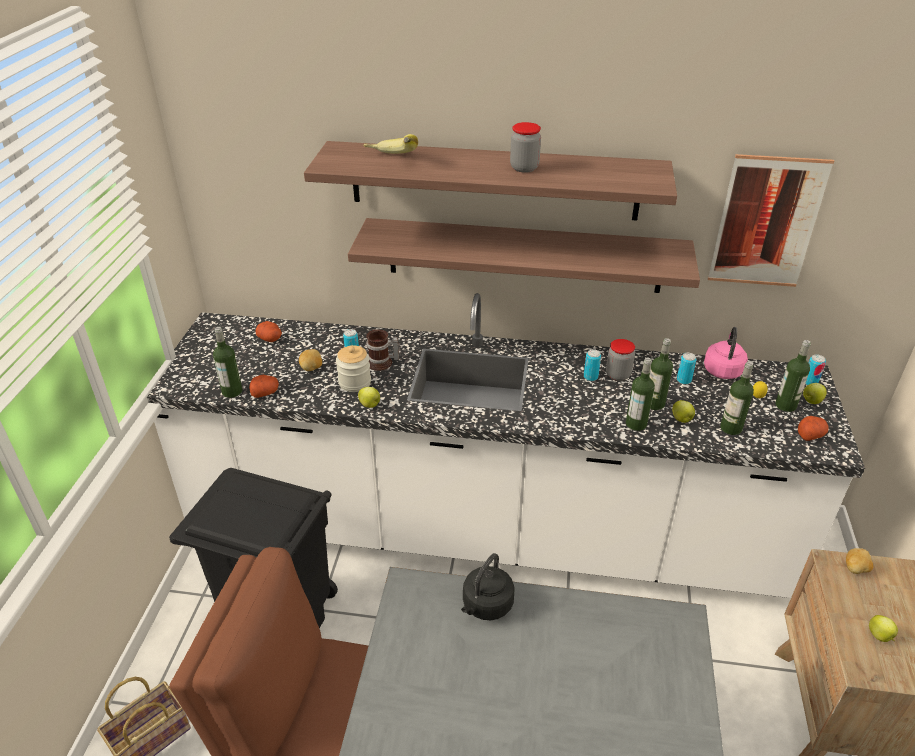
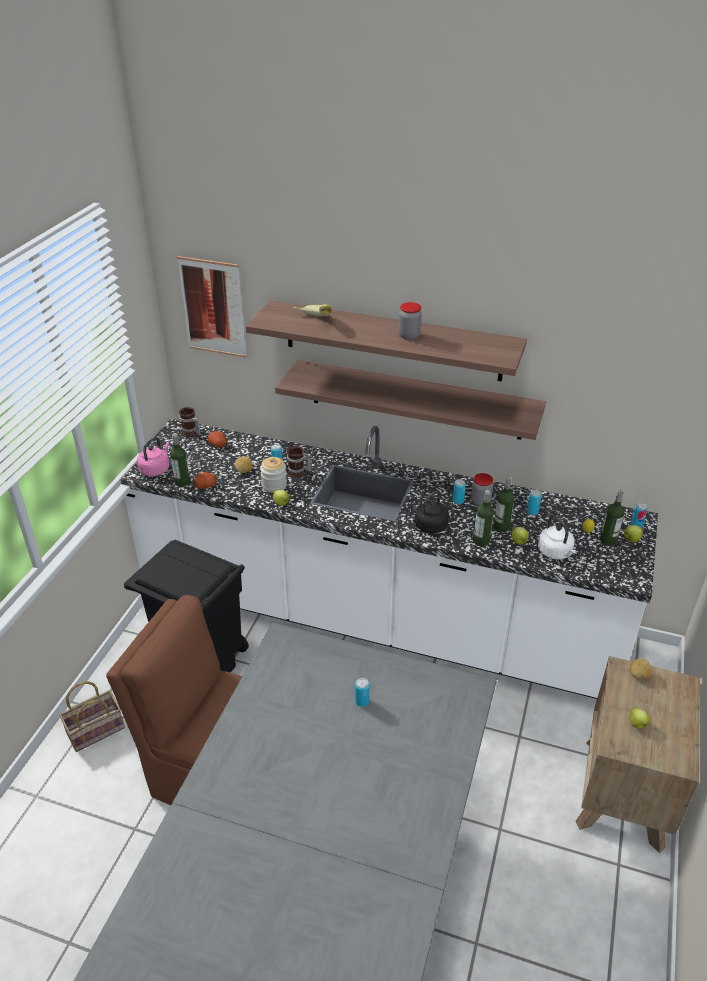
camera: 10 degrees right, 0 degrees up
black kettle [461,553,515,620] -> black kettle moved to [412,490,449,533]
pink kettle [704,327,748,379] -> pink kettle moved to [137,437,170,476]
picture [708,154,834,287] -> picture moved to [177,256,247,358]
bottle [720,362,754,435] -> white kettle [538,516,576,560]
potato [798,416,829,441] -> none
none -> mug [179,407,201,437]
none -> can [355,678,370,707]

